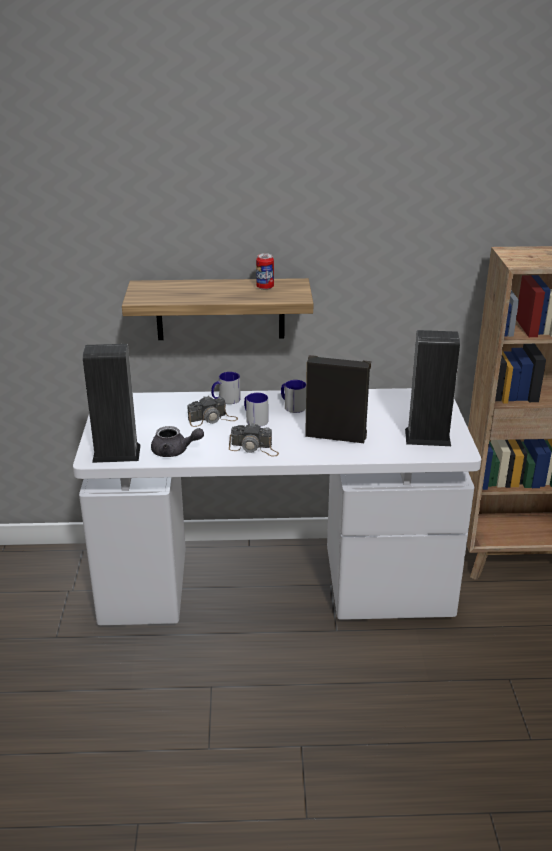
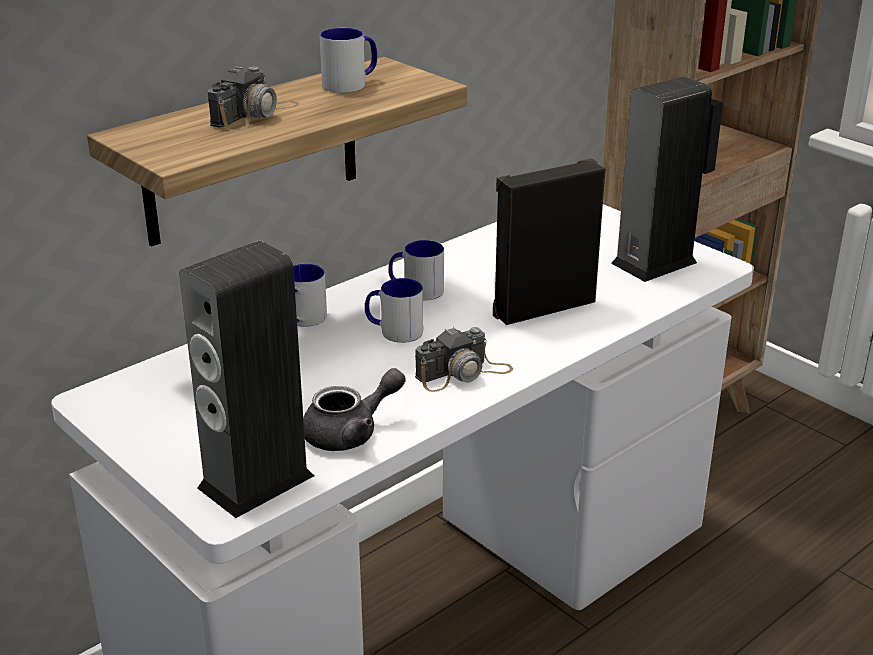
camera: 40 degrees left, 0 degrees up
camera [187,396,238,427] -> camera moved to [208,66,299,131]
can [256,253,274,290] -> mug [320,28,377,93]

